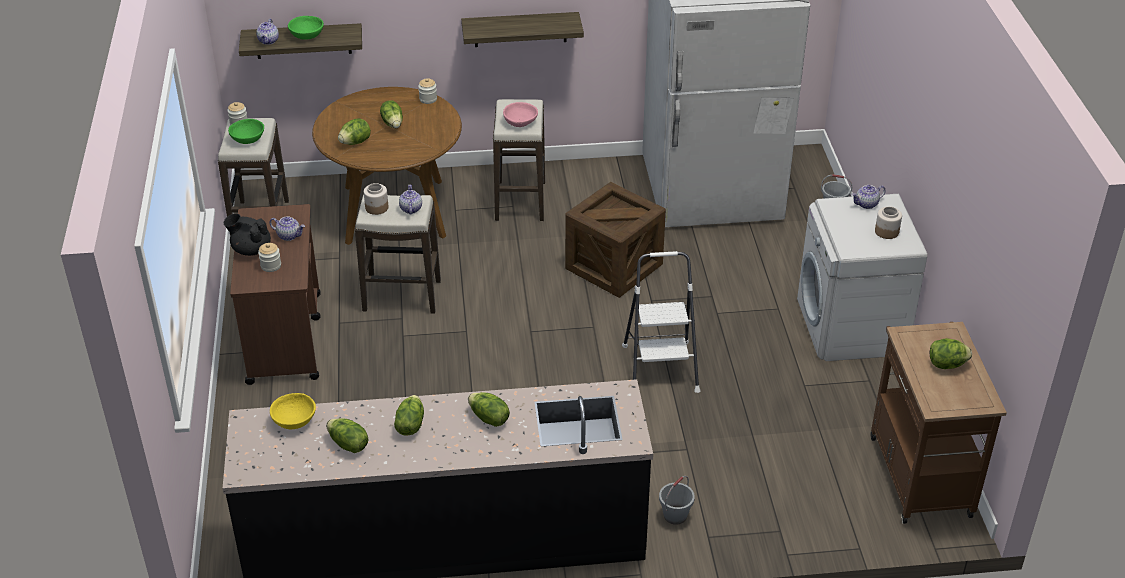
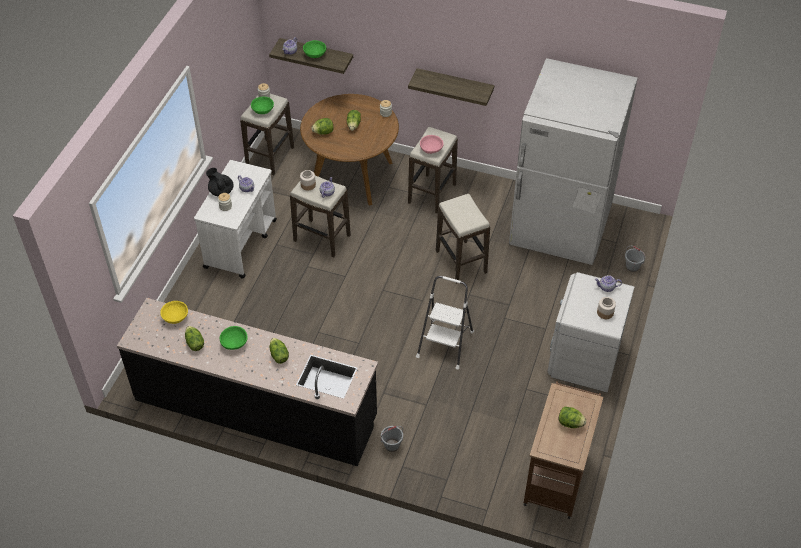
camera: 25 degrees right, 10 degrees up
brown cart [230,204,321,385] -> white cart [194,160,277,279]
lettuce [394,395,424,436] -> green bowl [220,326,247,350]
crate [565,182,666,298] -> stool [436,194,490,284]

